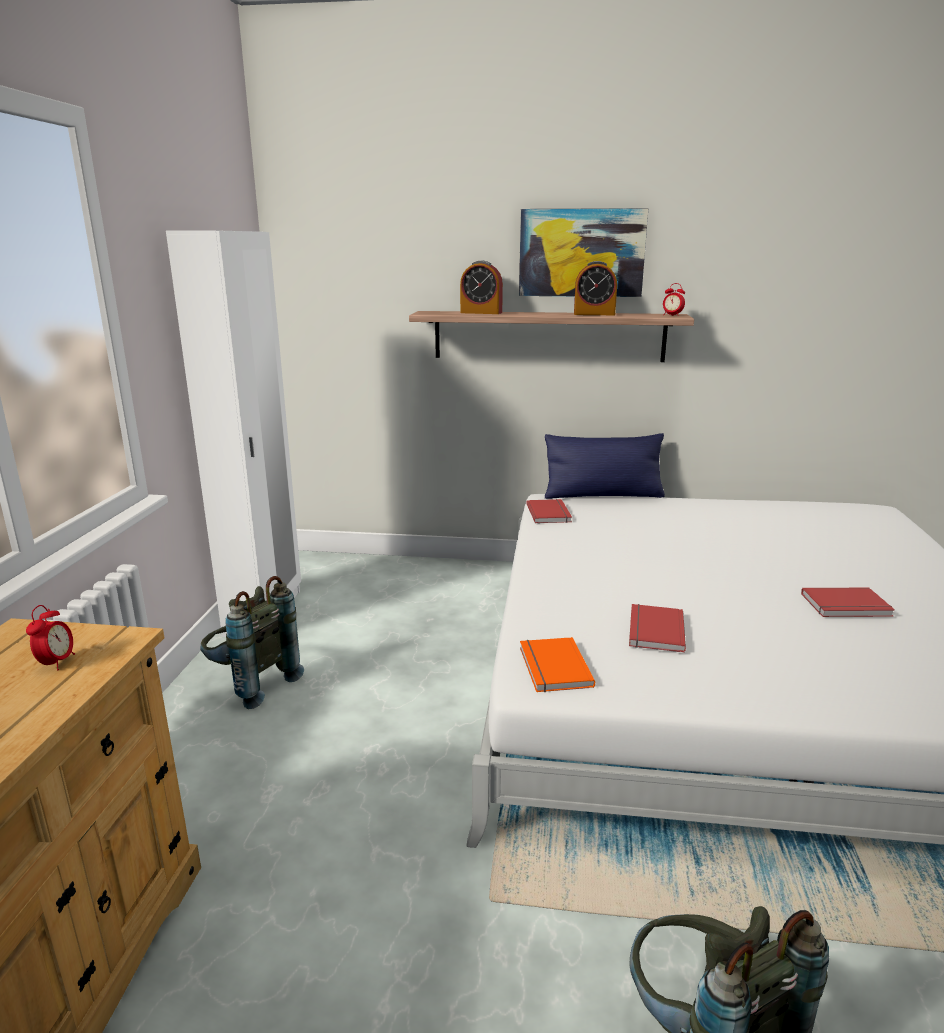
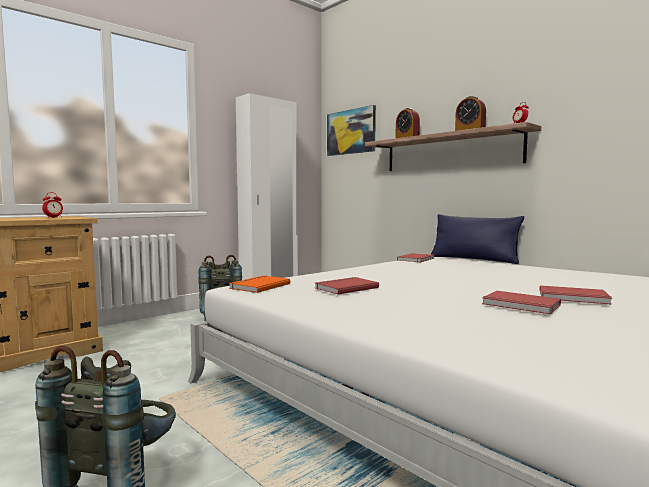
camera: 40 degrees right, 15 degrees down
picture [519,208,648,297] -> picture moved to [327,105,376,156]
none -> red book [540,285,612,305]

